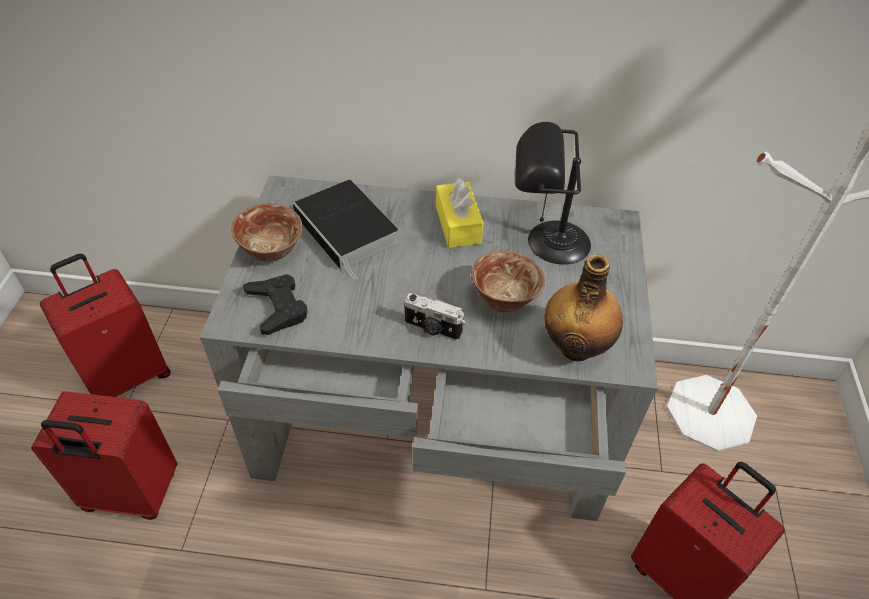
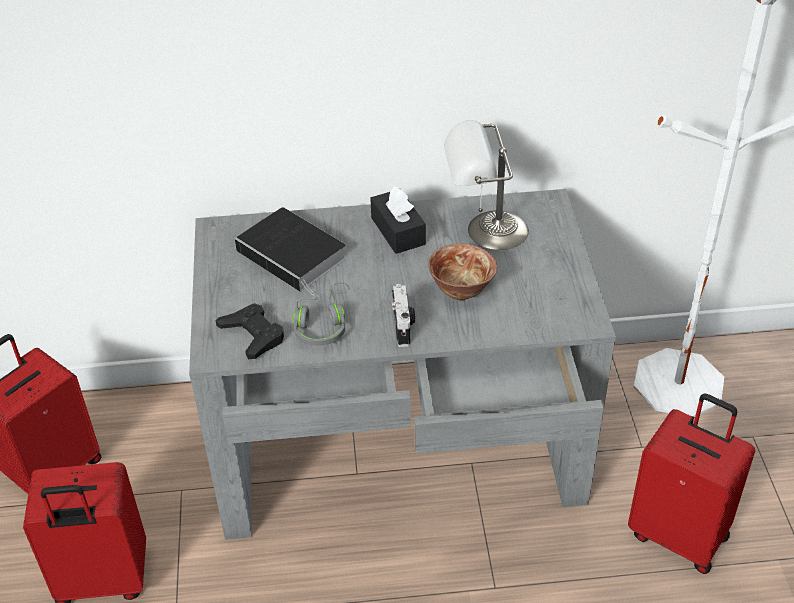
camera: 10 degrees left, 5 degrees down
bowl [231,203,303,262] -> none
camera [404,293,465,341] -> camera turned 105 degrees counterclockwise [392,284,415,347]
yellow tissue box [436,178,484,248] -> black tissue box [370,186,426,254]
black table lamp [515,122,591,265] -> white table lamp [444,120,529,250]
bottle [545,254,623,362] -> none
none -> grey headphones [293,283,349,346]

